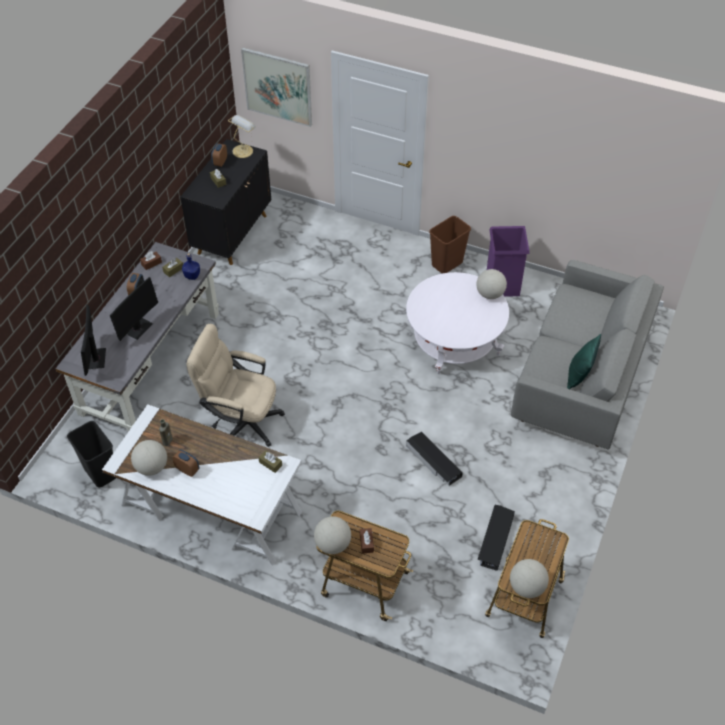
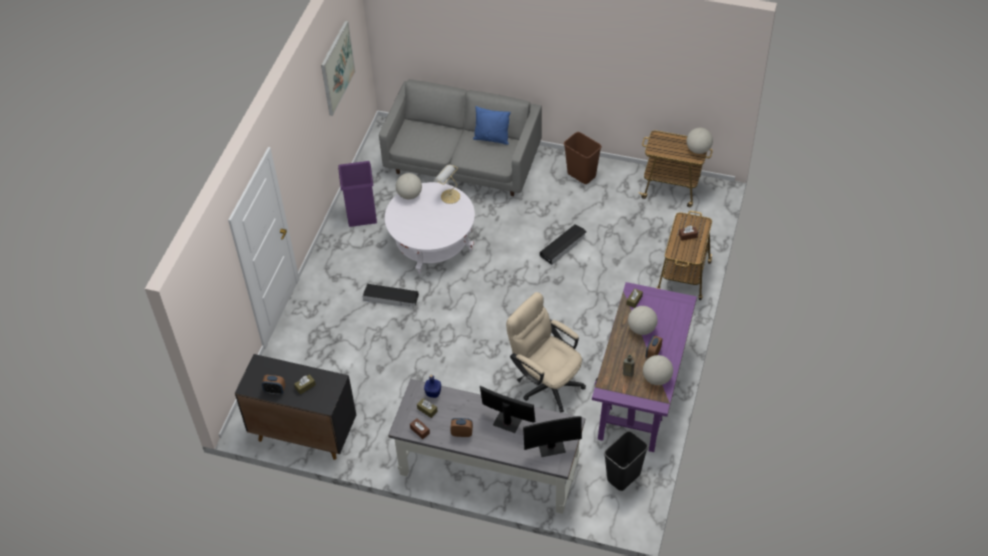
camera: 95 degrees left, 0 degrees up
white desk [102,404,302,566] -> purple desk [592,282,697,452]
beige office chair [186,324,285,447] -> beige office chair turned 120 degrees clockwise [506,292,586,413]
table lamp [228,115,256,158] -> table lamp moved to [435,165,460,204]
picture [241,48,312,127] -> picture moved to [321,21,356,116]
globe [314,516,351,554] -> globe moved to [628,306,658,335]
brown trash can [429,216,471,273] -> brown trash can moved to [564,132,602,184]
black storage box [477,505,515,571] -> black storage box moved to [363,284,419,306]
green pillow [567,334,601,389] -> blue pillow [473,106,511,145]

